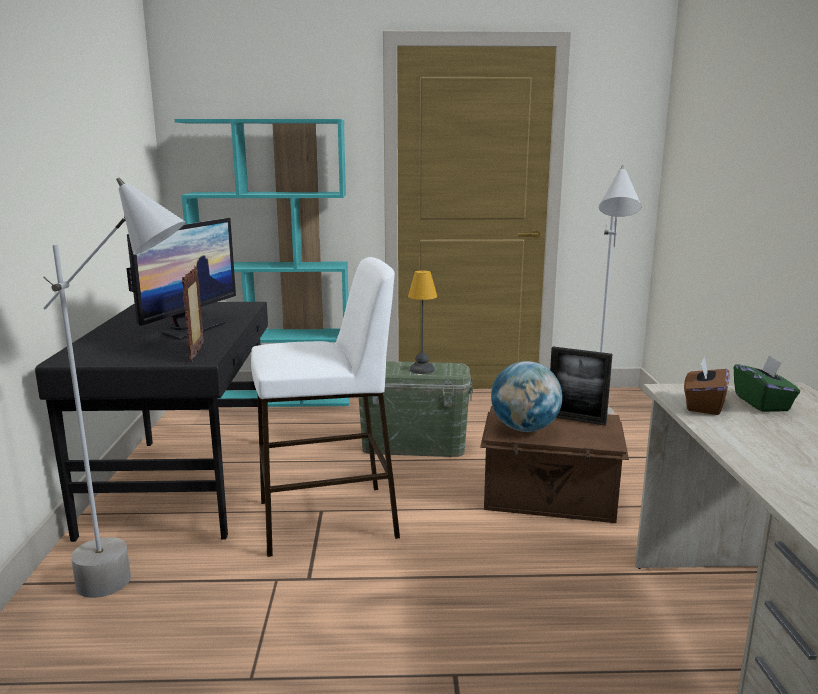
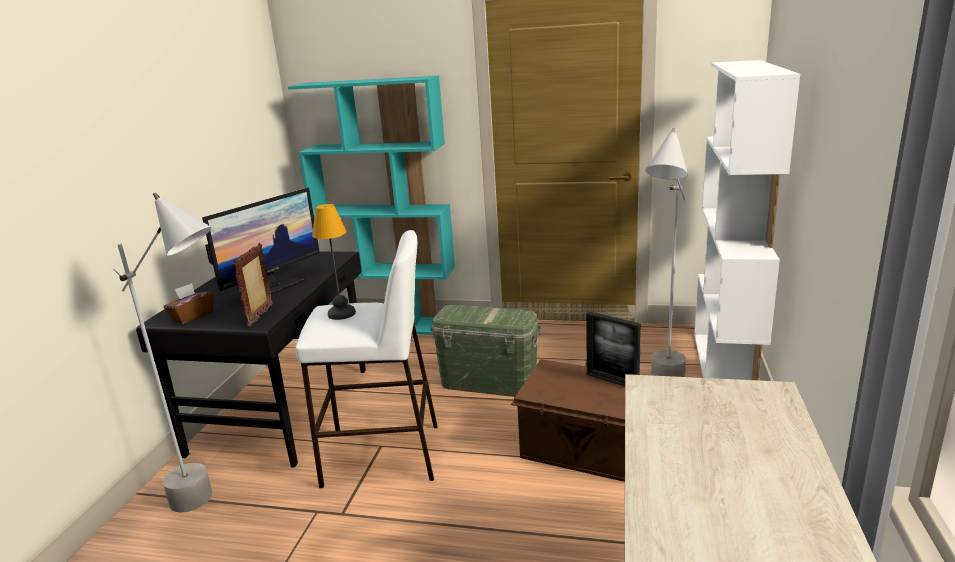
camera: 15 degrees right, 5 degrees up
table lamp [408,270,437,374] -> table lamp moved to [312,204,356,320]
globe [491,361,563,432] -> none
brown tissue box [684,356,730,415] -> brown tissue box moved to [164,283,213,324]
green tissue box [734,355,800,412] -> none
none -> white bookcase [694,60,800,380]

